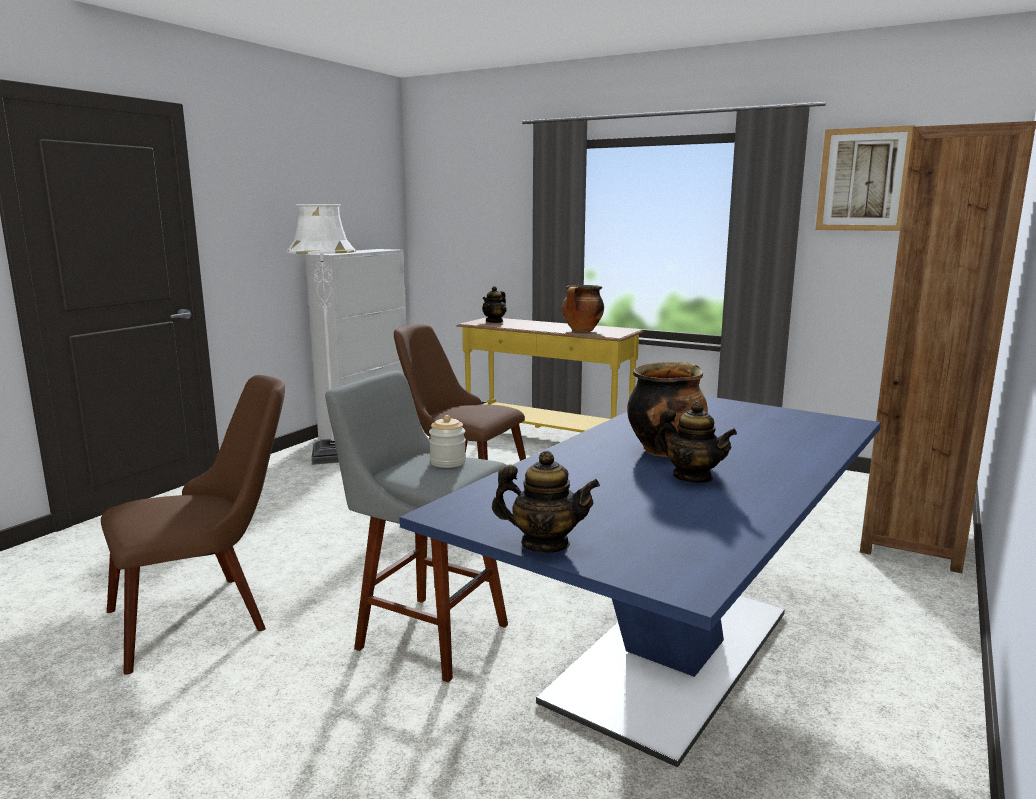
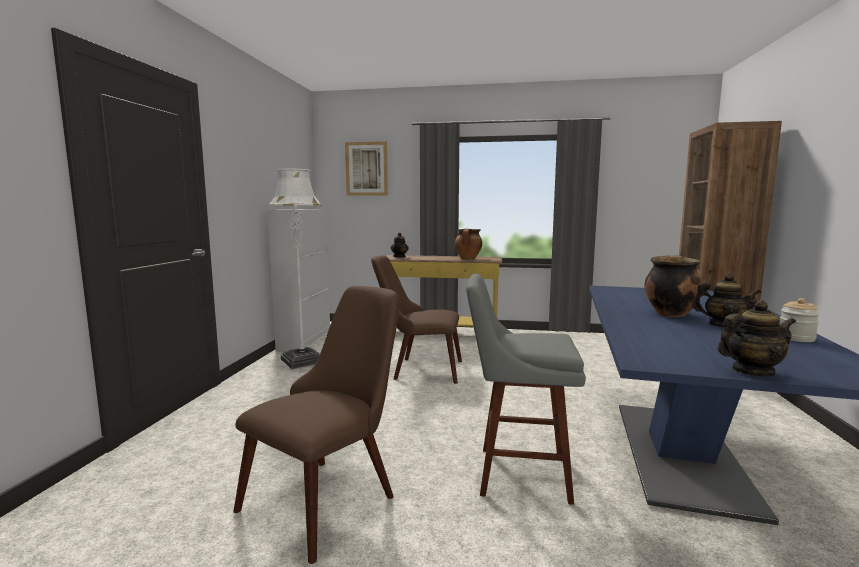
camera: 20 degrees left, 5 degrees down
jar [429,415,466,468] -> jar moved to [779,298,820,342]
picture [816,125,916,231] -> picture moved to [345,141,388,196]

